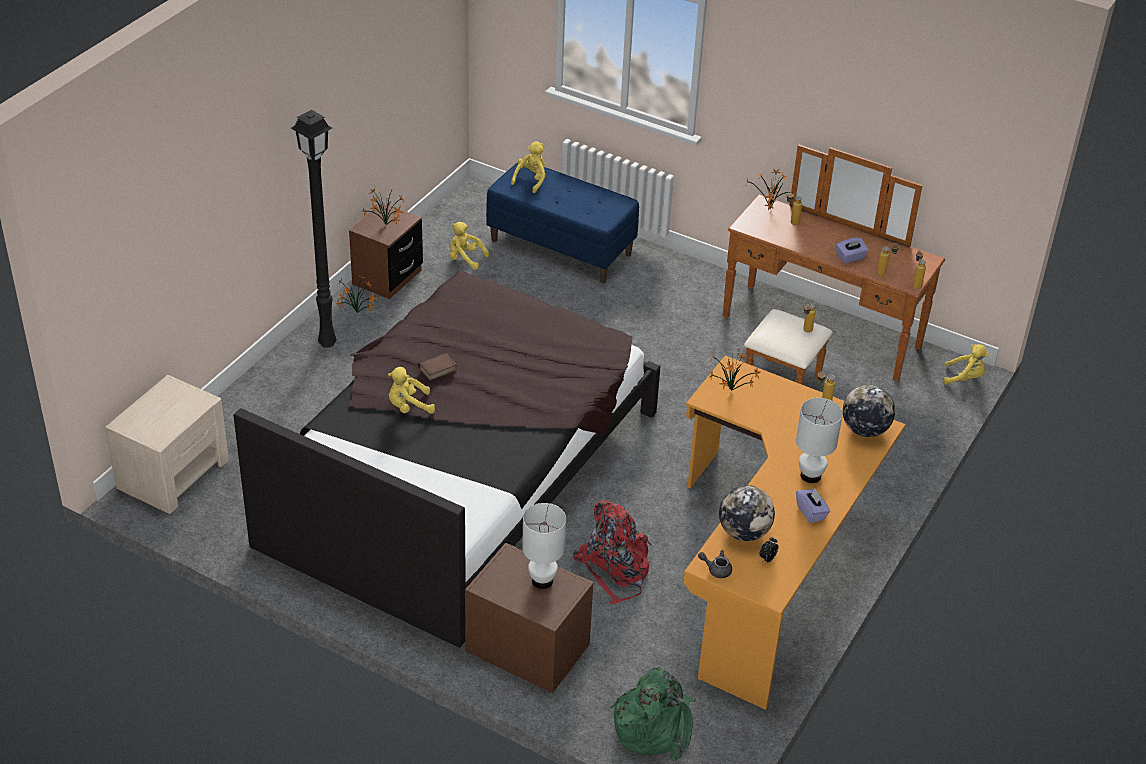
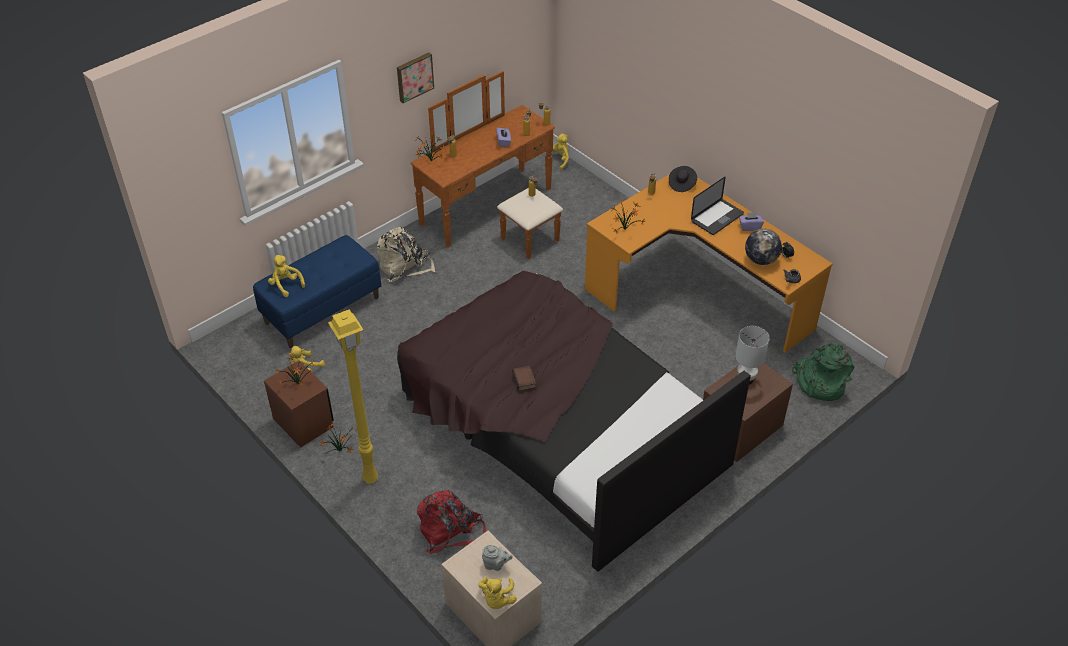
camera: 70 degrees left, 5 degrees up
black floor lamp [291,110,336,348] -> yellow floor lamp [328,310,378,483]
yellow plush toy [388,367,435,413] -> yellow plush toy moved to [478,576,517,609]
red backpack [573,500,652,605] -> red backpack moved to [417,490,486,554]
white table lamp [796,398,843,483] -> laptop [691,177,744,235]
globe [843,385,895,437] -> black hat [669,166,697,192]
none -> beige backpack [377,227,435,282]
none -> picture [397,53,434,103]
none -> grey teapot [482,545,513,571]

